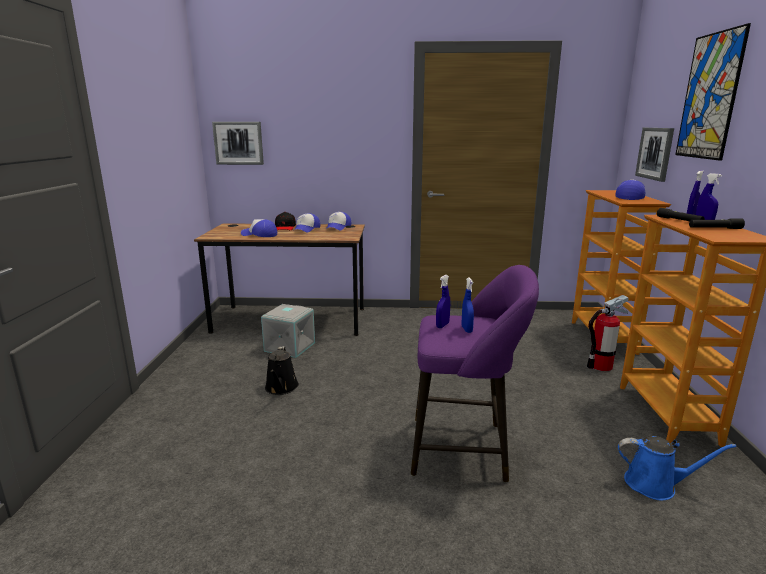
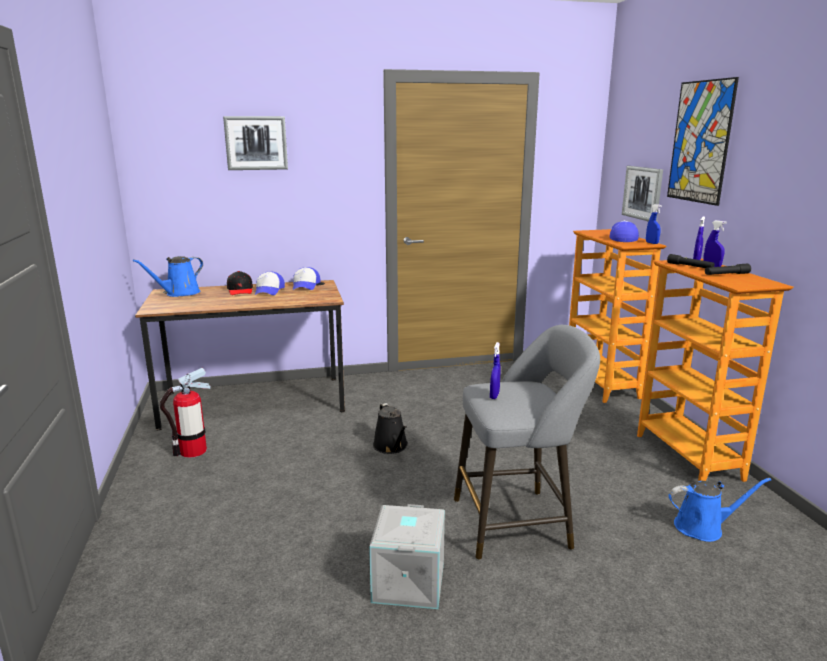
camera: 15 degrees left, 0 degrees up
picture [212,122,264,165] -> picture moved to [223,116,288,170]
cap [241,219,277,237] -> none
grey storage box [261,304,315,358] -> grey storage box moved to [369,504,445,609]
black watering can [265,346,299,395] -> black watering can moved to [373,403,408,454]
purple stool [411,265,539,483] -> grey stool [454,325,600,560]
blue spray bottle [462,277,474,333] -> blue spray bottle moved to [646,204,662,244]
fire extinguisher [587,295,628,371] -> fire extinguisher moved to [160,368,211,458]
none -> blue watering can [133,256,203,297]

